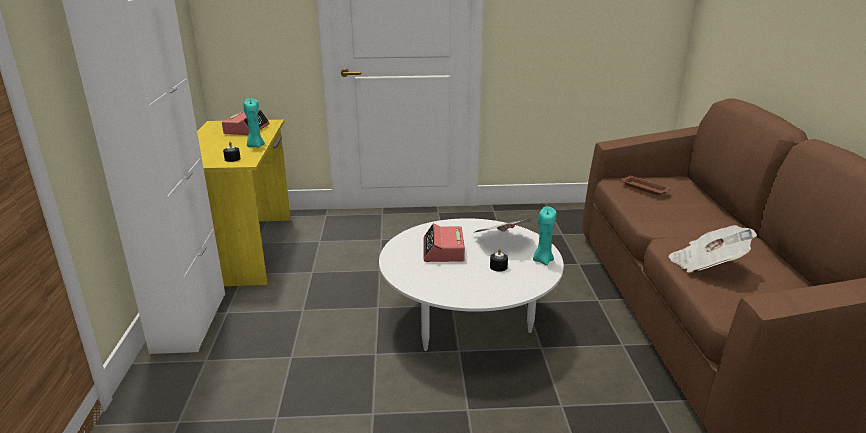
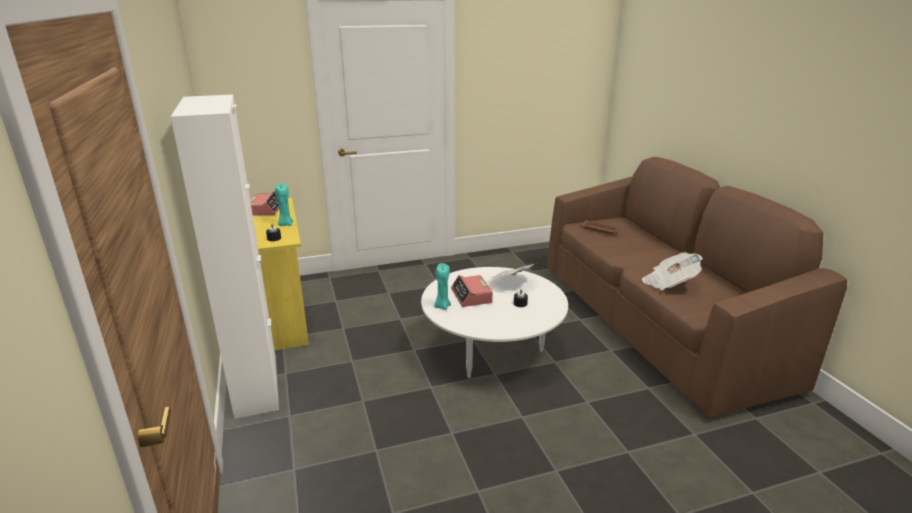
camera: 15 degrees left, 0 degrees up
turquoise candle [533,206,556,265] -> turquoise candle moved to [434,263,451,310]

